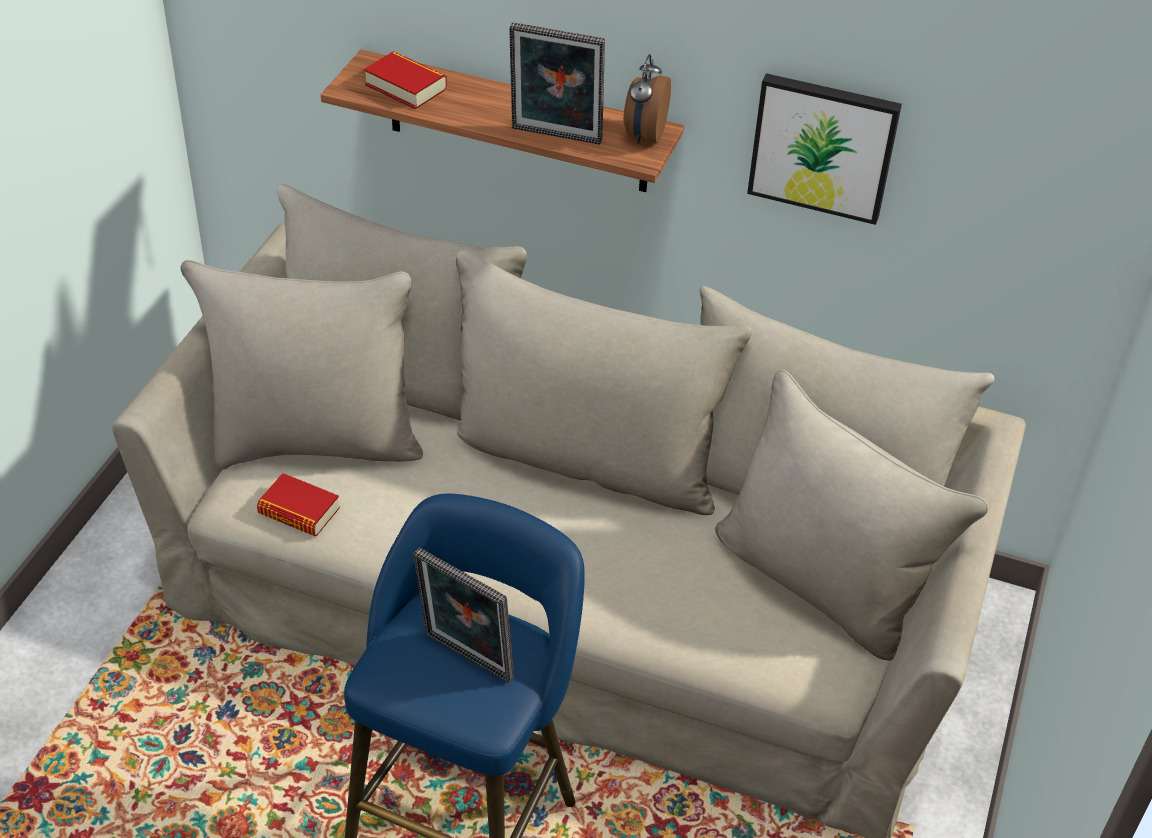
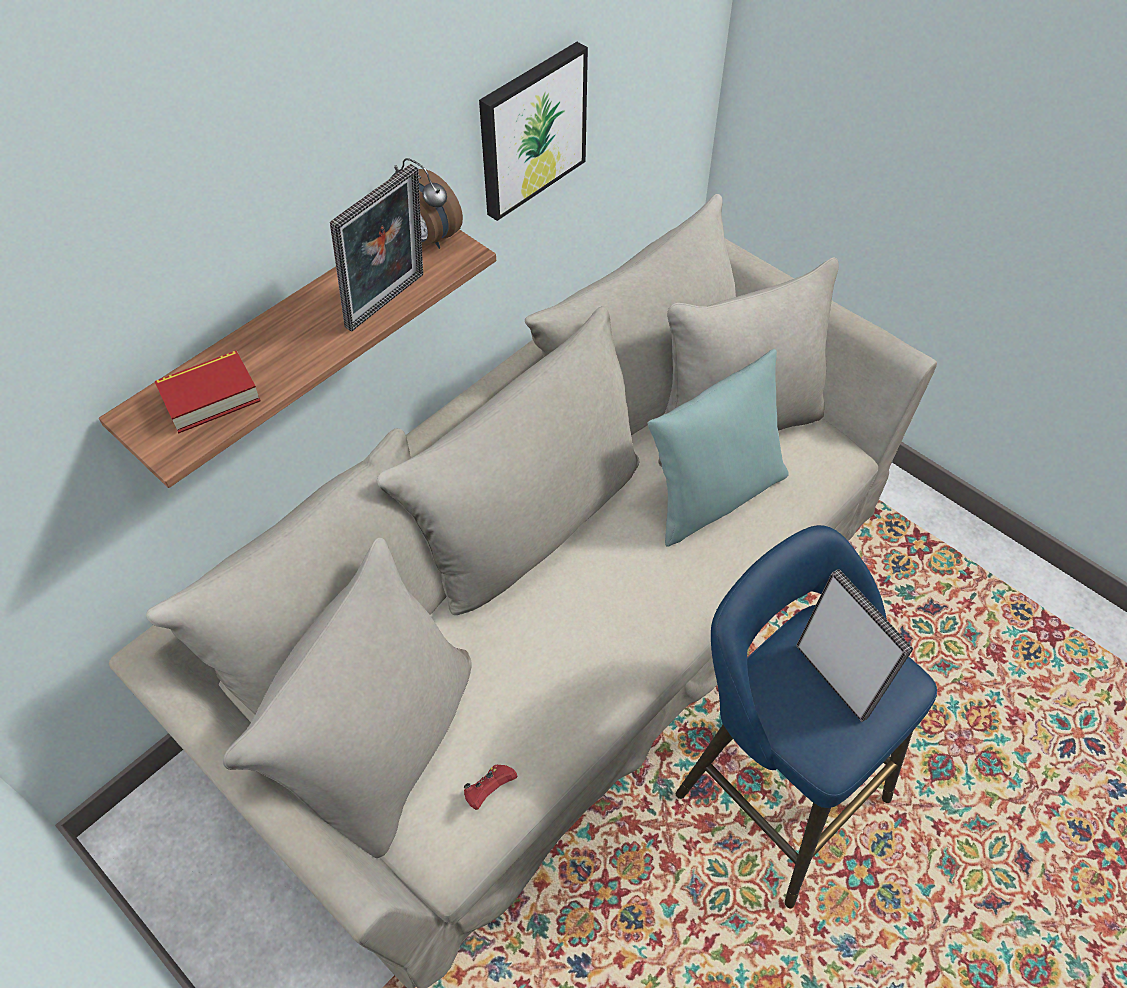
camera: 65 degrees left, 10 degrees up
book [257,473,340,536] -> red game controller [464,765,517,810]
picture frame [413,548,514,683] -> picture frame turned 90 degrees counterclockwise [796,569,913,722]
none -> turquoise pillow [647,349,789,547]

